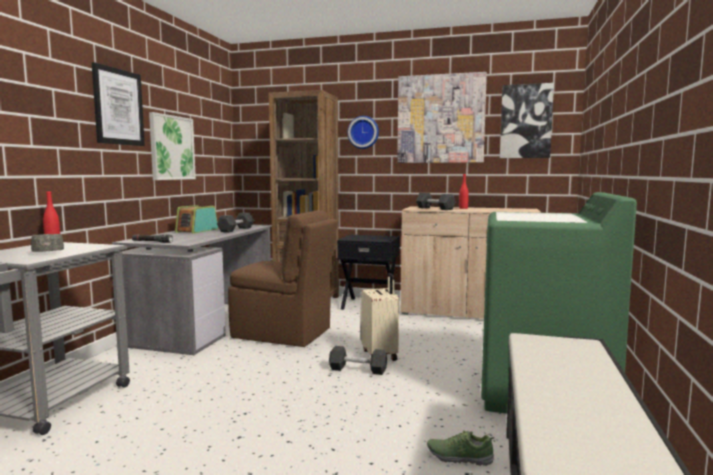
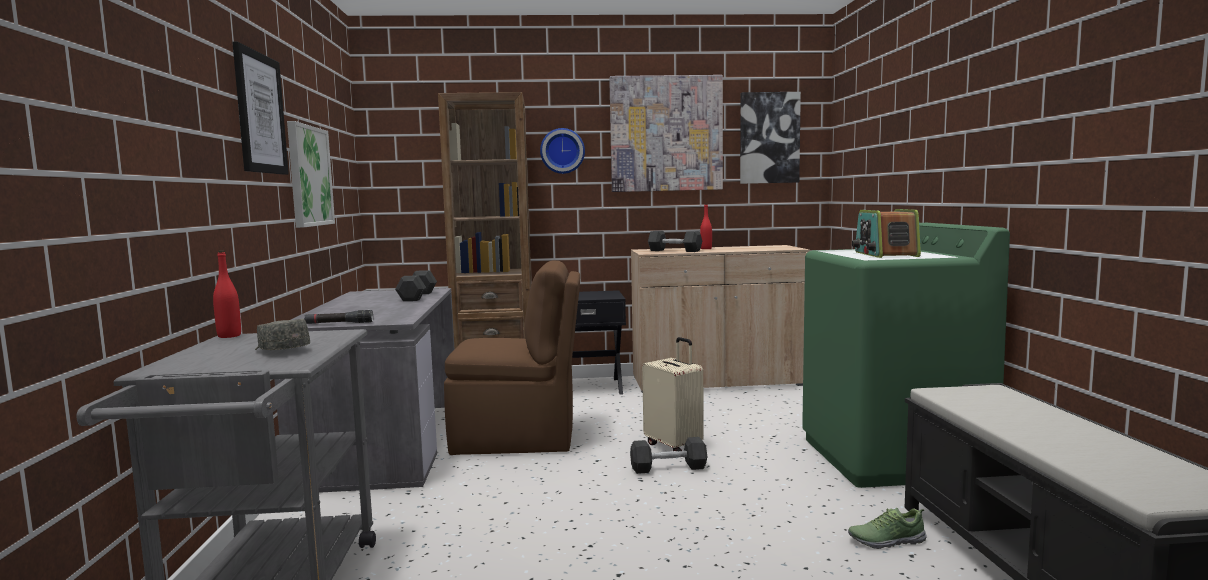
camera: 20 degrees left, 0 degrees up
radio [175,205,219,234] -> radio moved to [852,209,921,258]

